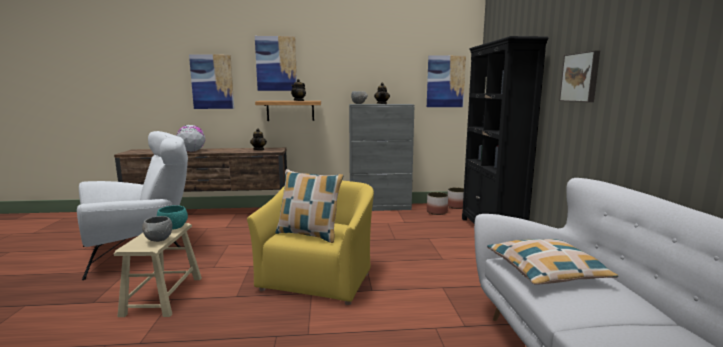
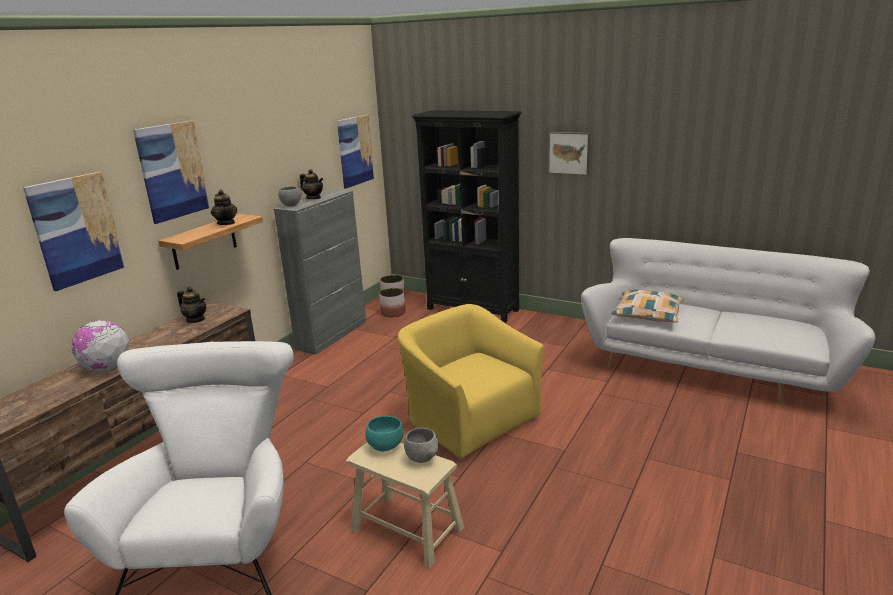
camera: 55 degrees left, 10 degrees up
pillow [275,169,344,243] -> none

